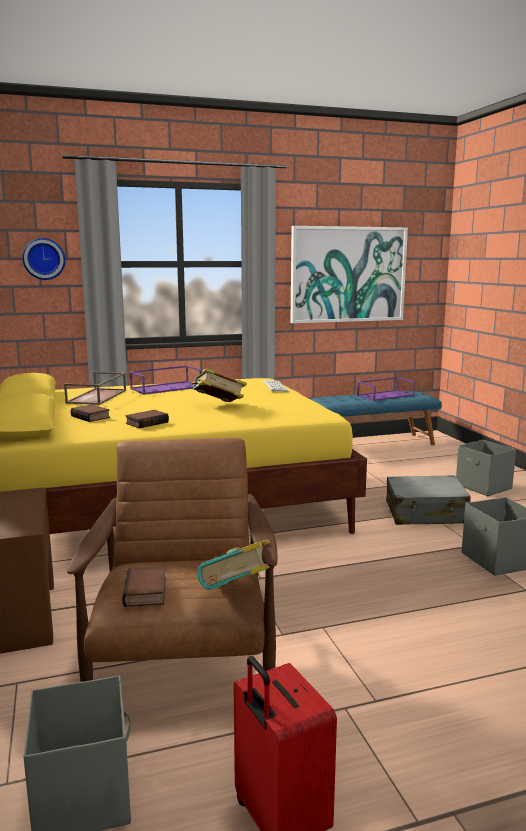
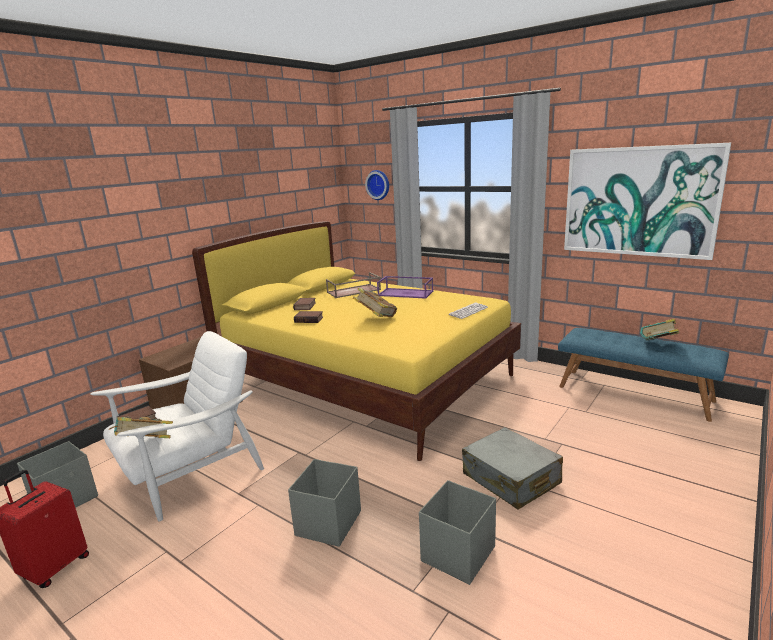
camera: 55 degrees right, 5 degrees up
brown armchair [67,438,278,682] -> white armchair [90,331,264,521]
purple tray [357,377,415,401] -> book [640,318,679,340]
grey storage box [456,440,516,496] -> grey storage box moved to [288,459,361,547]

